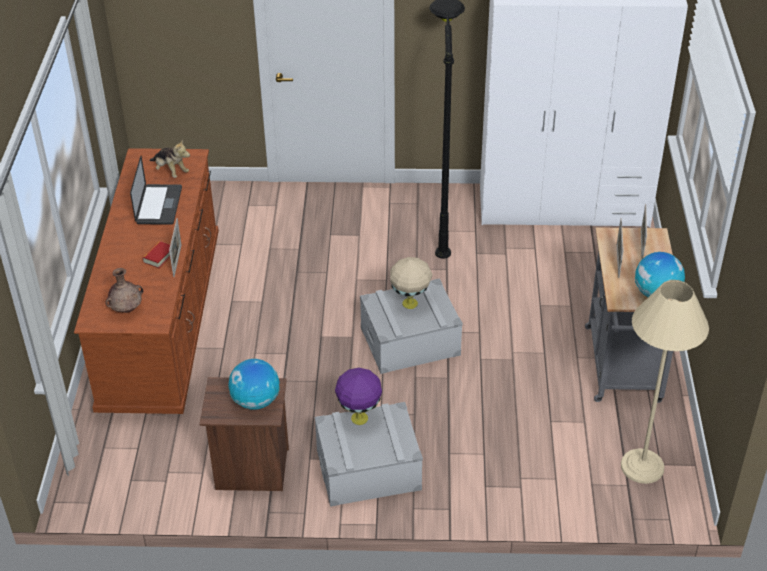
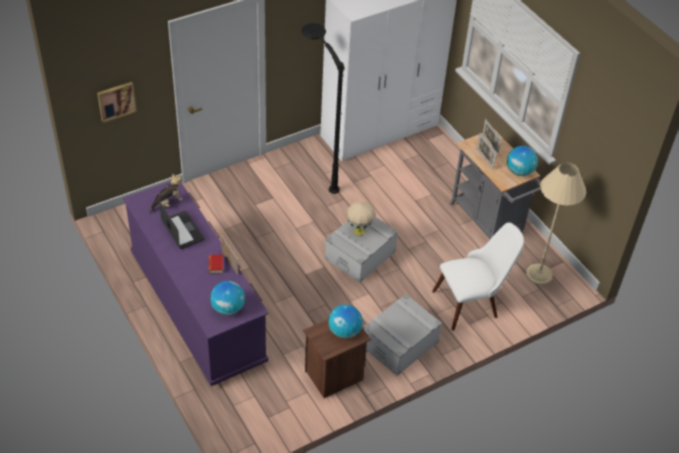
camera: 35 degrees left, 5 degrees up
brown dresser [74,148,219,414] -> purple dresser [123,181,269,386]
brown vase [105,268,143,313] -> globe [210,281,245,315]
plush toy [149,139,190,178] -> plush toy turned 45 degrees counterclockwise [149,174,183,213]
purple table lamp [335,368,382,425] -> none
none -> picture [97,82,137,123]
none -> white chair [432,222,524,330]

